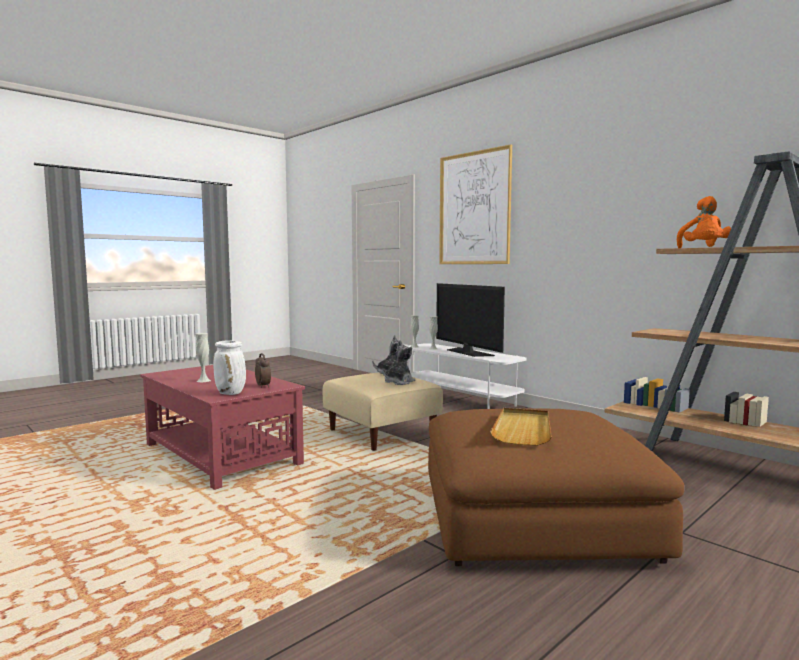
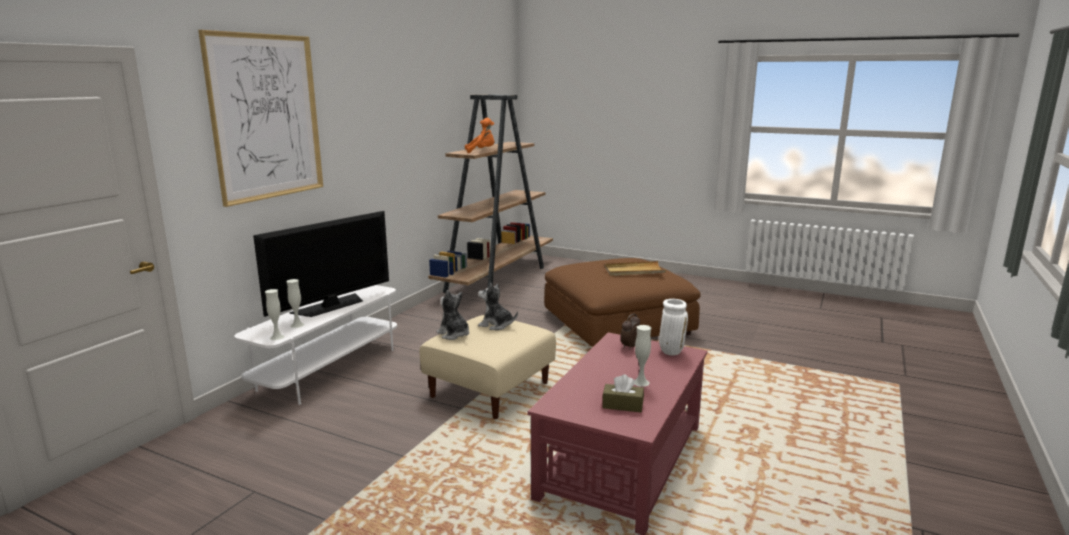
camera: 110 degrees left, 10 degrees up
none -> brown tissue box [602,375,644,412]

